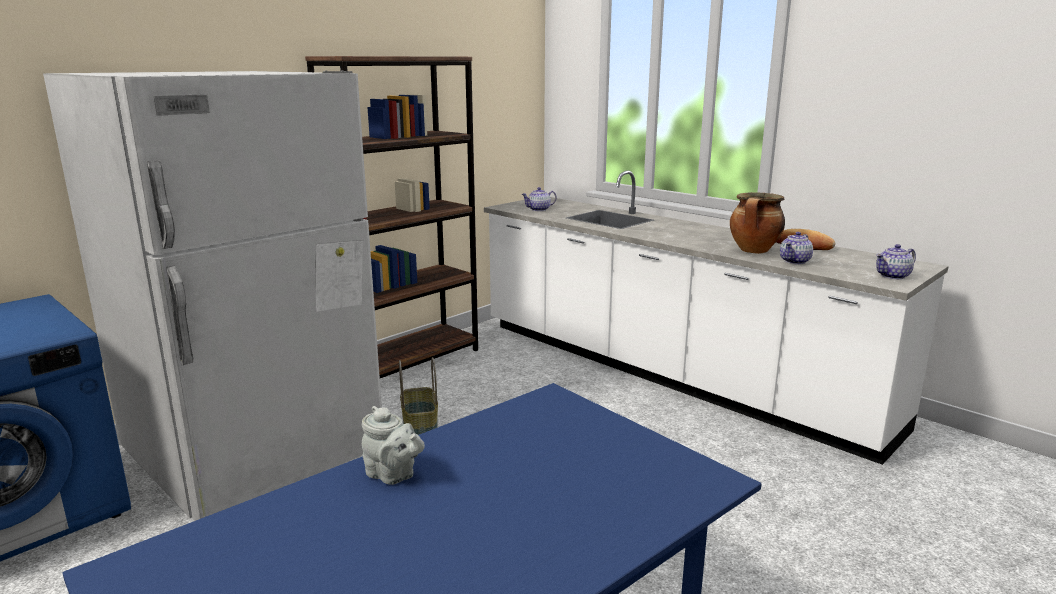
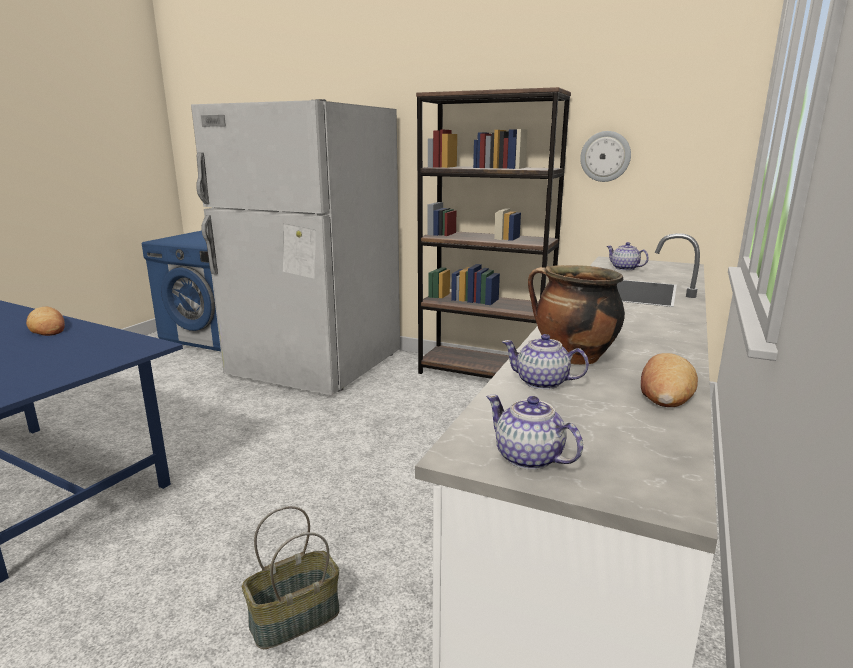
camera: 70 degrees right, 0 degrees up
grey teapot [362,406,425,485] -> bread [26,307,65,336]
basket [399,357,438,435] -> basket moved to [242,506,340,649]
none -> wall clock [580,131,631,182]

